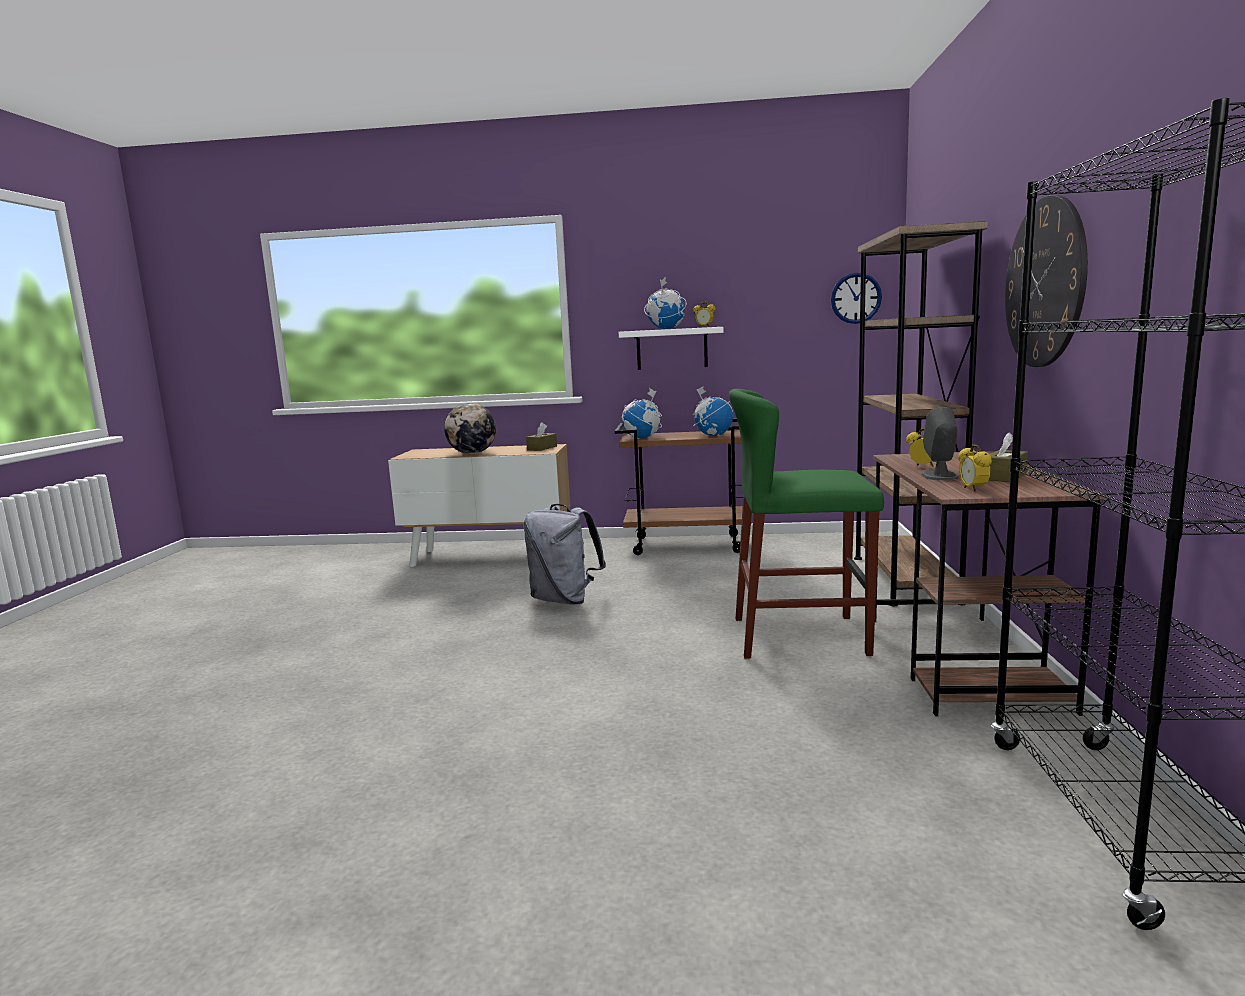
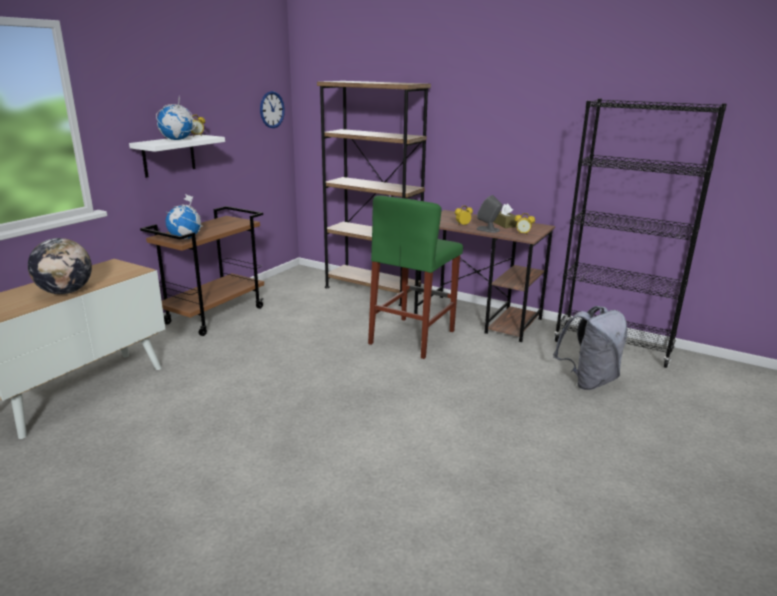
camera: 65 degrees left, 10 degrees up
grey backpack [523,504,606,604] -> grey backpack moved to [553,306,627,390]
brown tissue box [526,422,557,451] -> none
globe [693,386,733,436] -> none
wall clock [1005,195,1088,367] -> none

